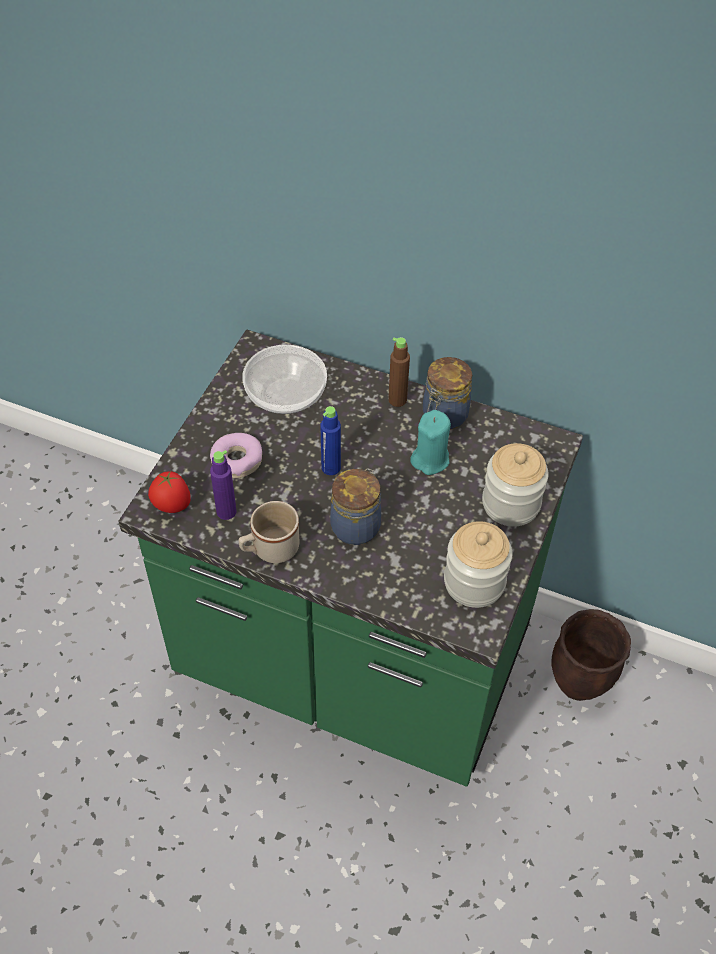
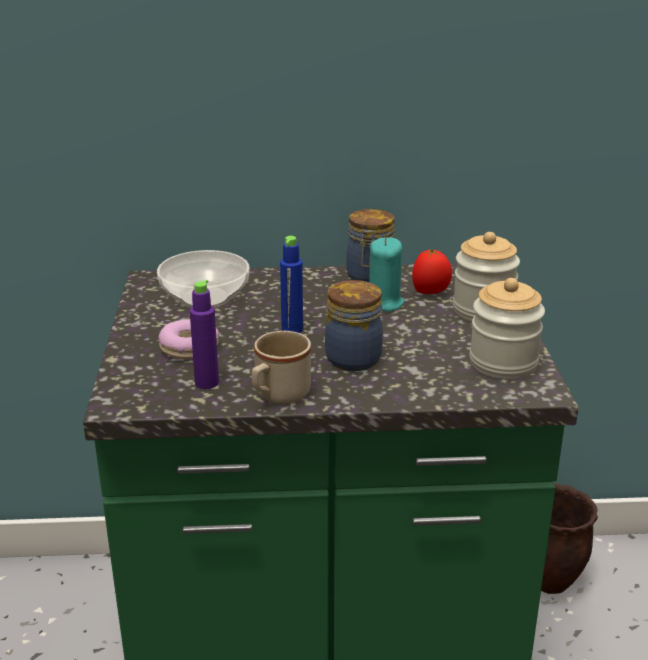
camera: 25 degrees left, 25 degrees down
tomato [148,471,191,513] -> tomato moved to [412,249,452,294]
brown bottle [388,337,410,407] -> none

